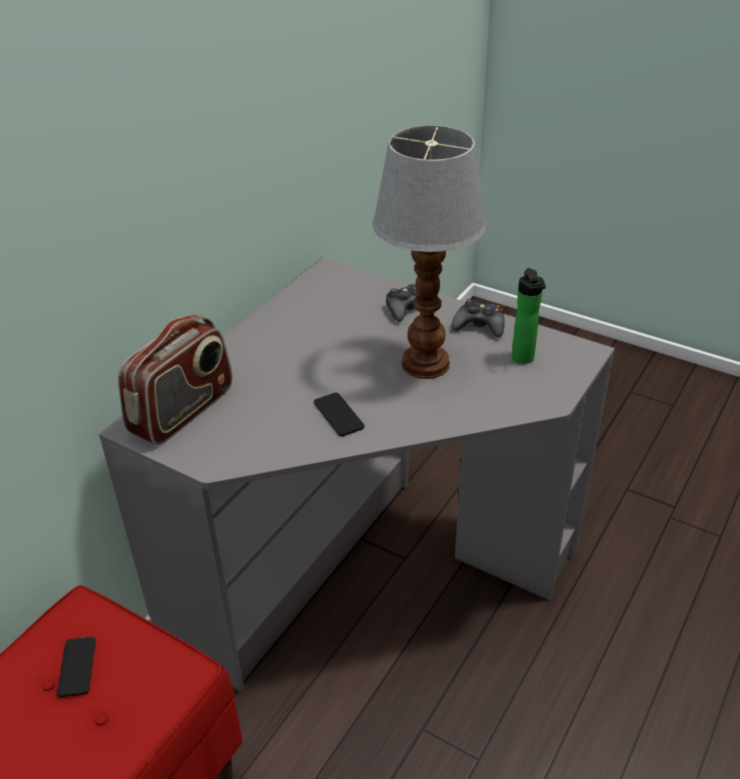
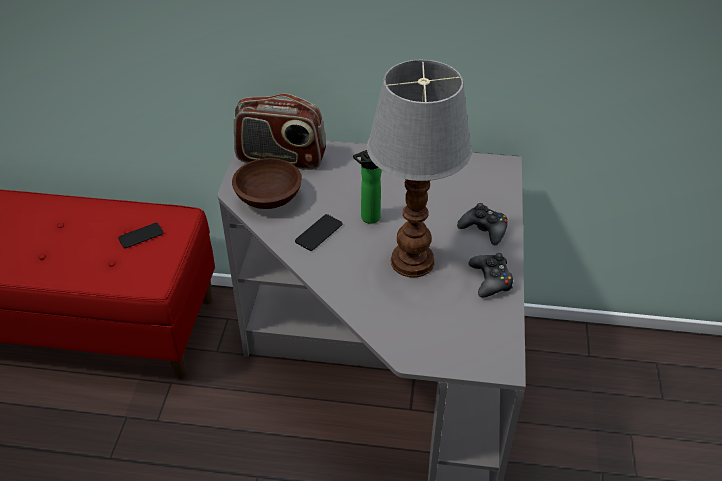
camera: 65 degrees right, 5 degrees up
bottle [512,268,546,364] -> bottle moved to [353,150,381,224]
none -> brown bowl [232,158,302,209]

